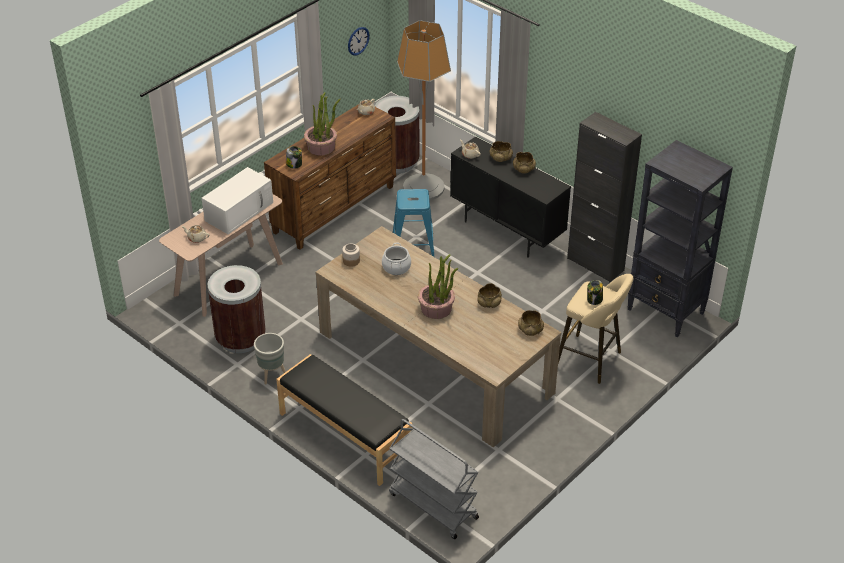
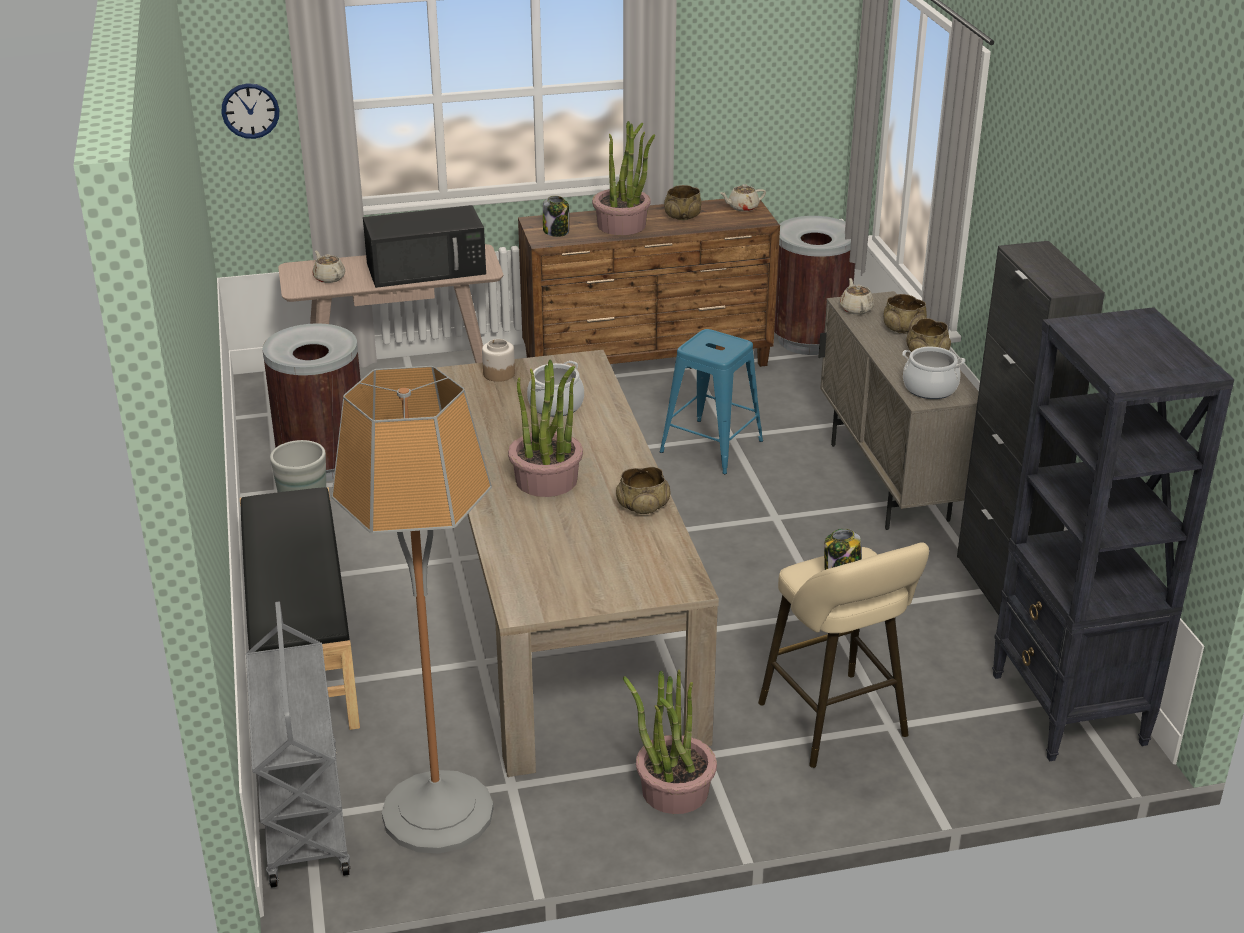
camera: 35 degrees right, 10 degrees down
white microwave [202,167,273,234] -> black microwave [363,205,486,288]
wall clock [348,27,370,56] -> wall clock moved to [222,83,279,139]
floor lamp [397,20,451,200] -> floor lamp moved to [331,366,493,854]
black cabinet [450,137,571,258] -> beige cabinet [818,291,979,530]
beige bowl [518,310,544,336] -> beige bowl moved to [664,185,701,220]
none -> potted plant [623,670,717,814]
none -> cooking pot [902,347,965,399]

